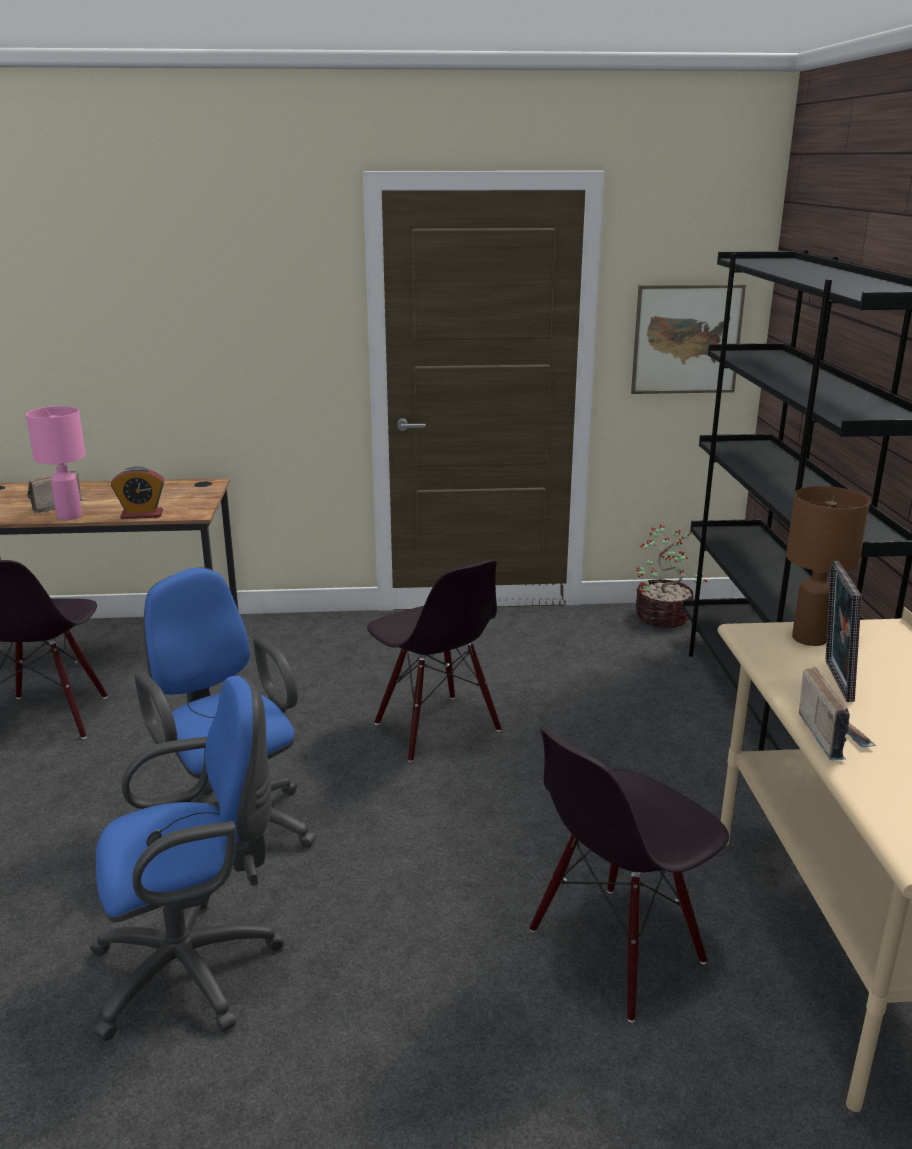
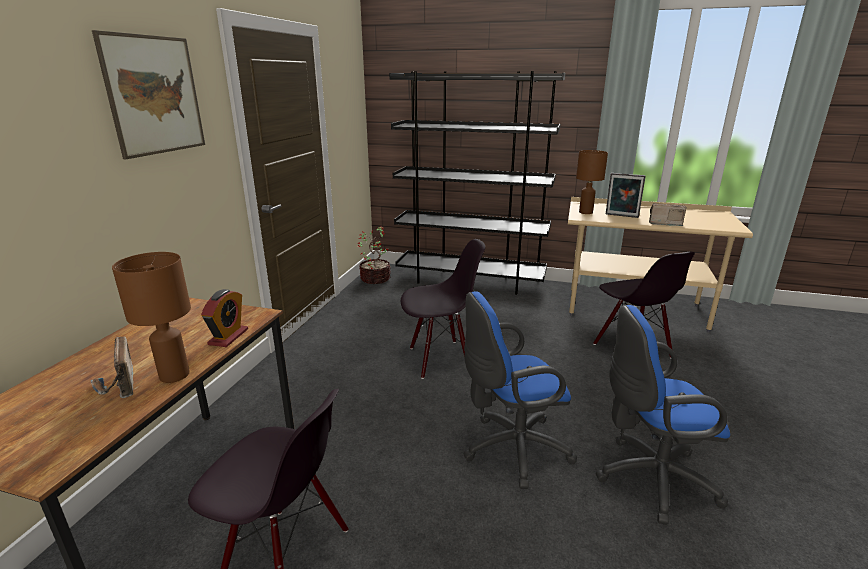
camera: 70 degrees left, 0 degrees up
pink table lamp [26,406,86,520] -> brown table lamp [112,252,191,383]
blue office chair [90,676,285,1041] -> blue office chair turned 90 degrees counterclockwise [596,305,730,525]
picture [631,285,746,394] -> picture moved to [92,30,205,159]

